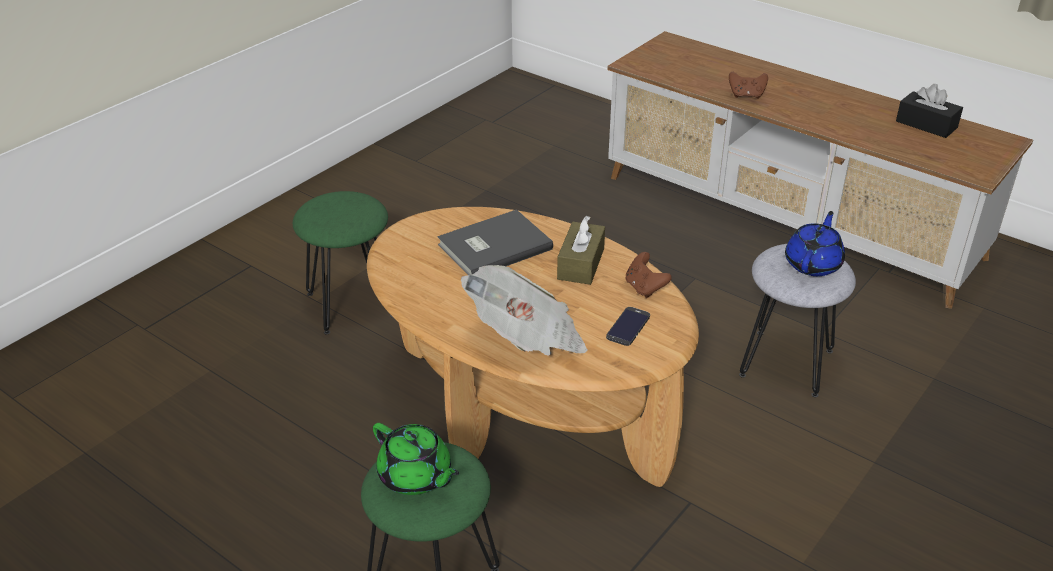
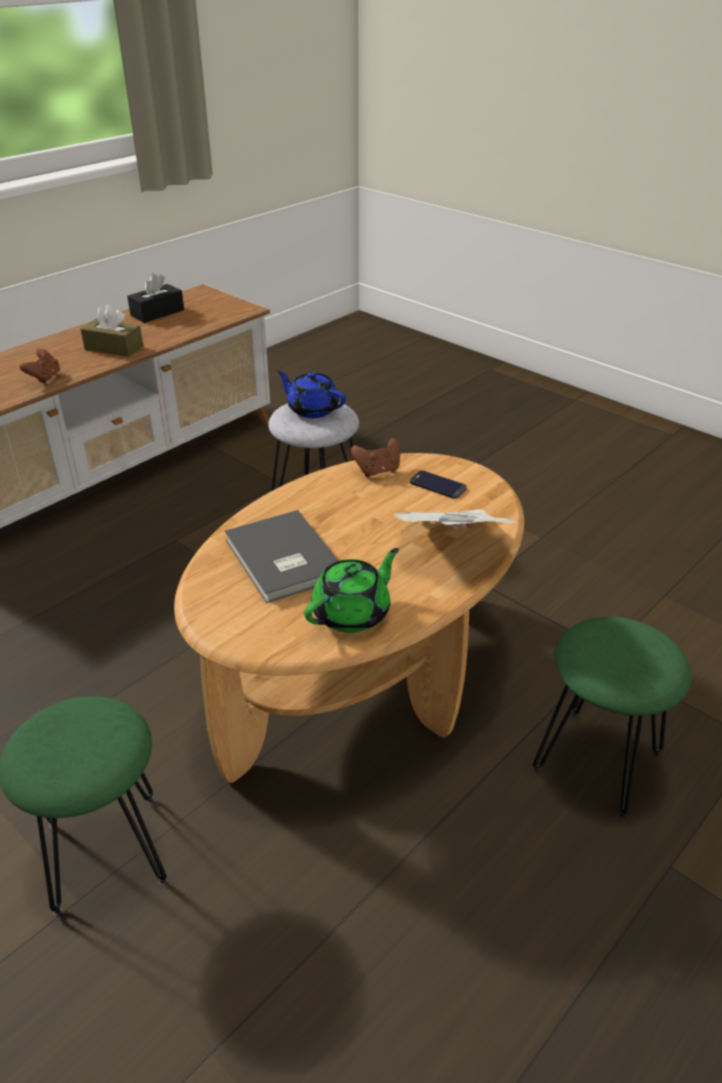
camera: 85 degrees left, 0 degrees up
green teapot [373,423,459,495] -> green teapot moved to [304,548,399,633]
brown tissue box [557,215,605,285] -> brown tissue box moved to [80,305,143,357]

